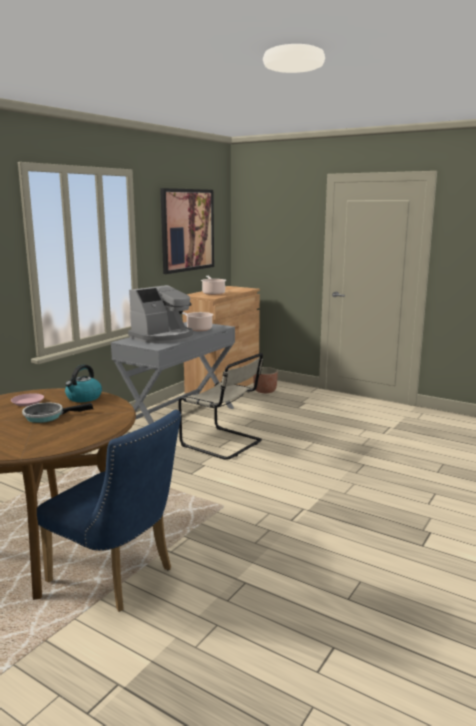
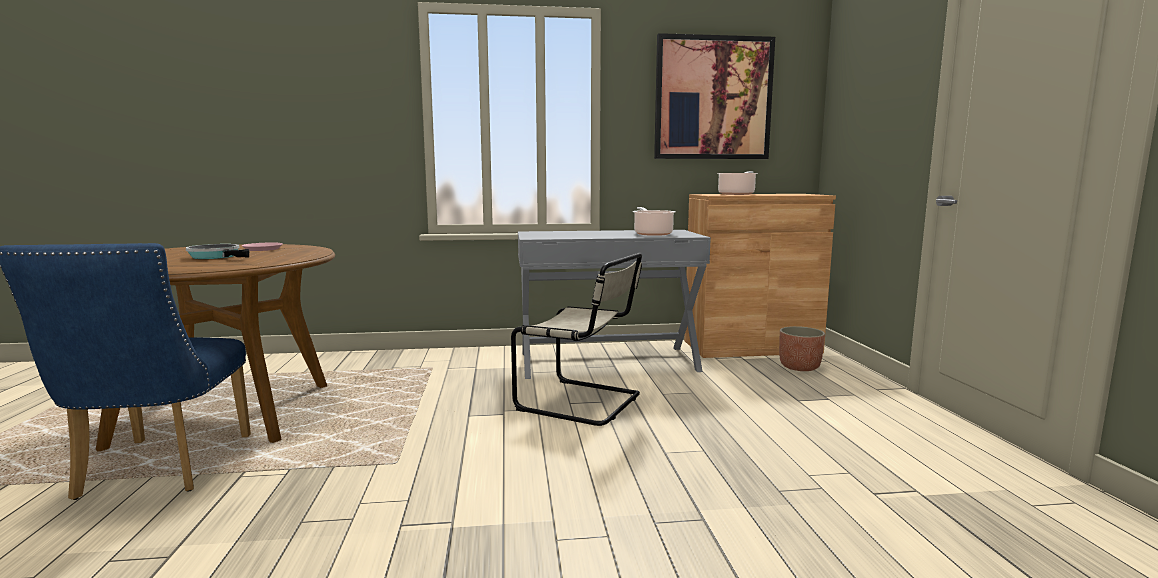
camera: 50 degrees right, 5 degrees down
kettle [65,364,102,402] -> none
coffee machine [128,285,193,343] -> none
beige chair [178,353,263,460] -> beige chair turned 60 degrees counterclockwise [511,253,642,426]

